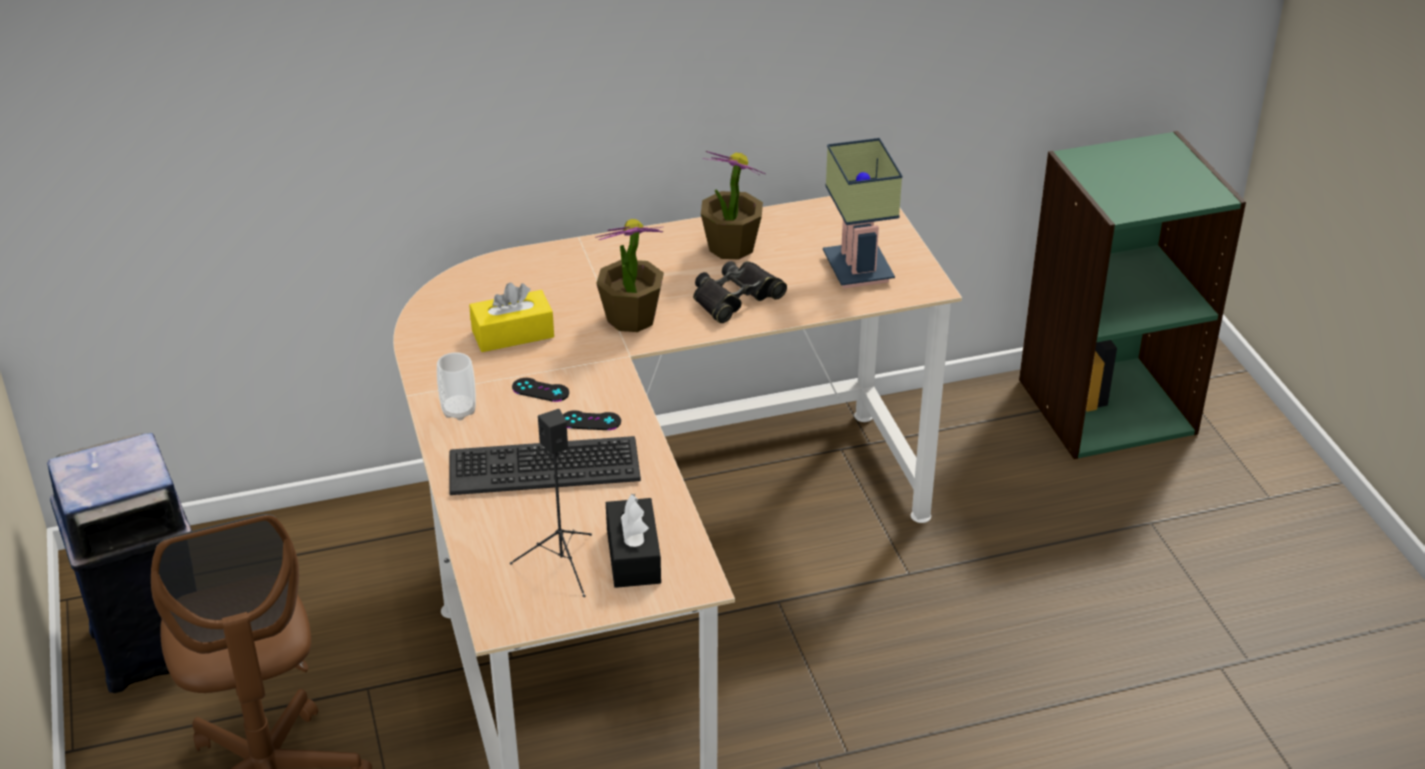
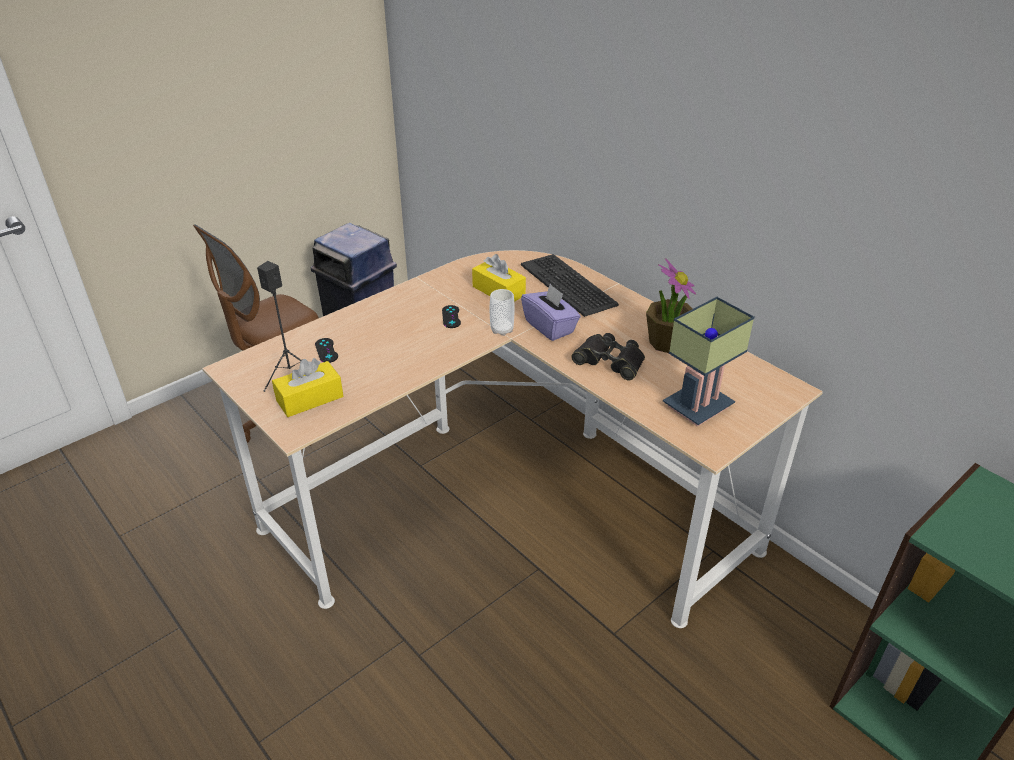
camera: 65 degrees right, 0 degrees up
cup [437,352,476,420] -> cup moved to [490,289,515,336]
keyboard [450,436,641,495] -> keyboard moved to [521,254,619,317]
black game controller [563,410,621,430] -> black game controller moved to [315,338,338,363]
potted plant [596,219,664,332] -> purple tissue box [521,284,581,341]
black tissue box [606,494,661,588] -> yellow tissue box [272,358,343,417]

